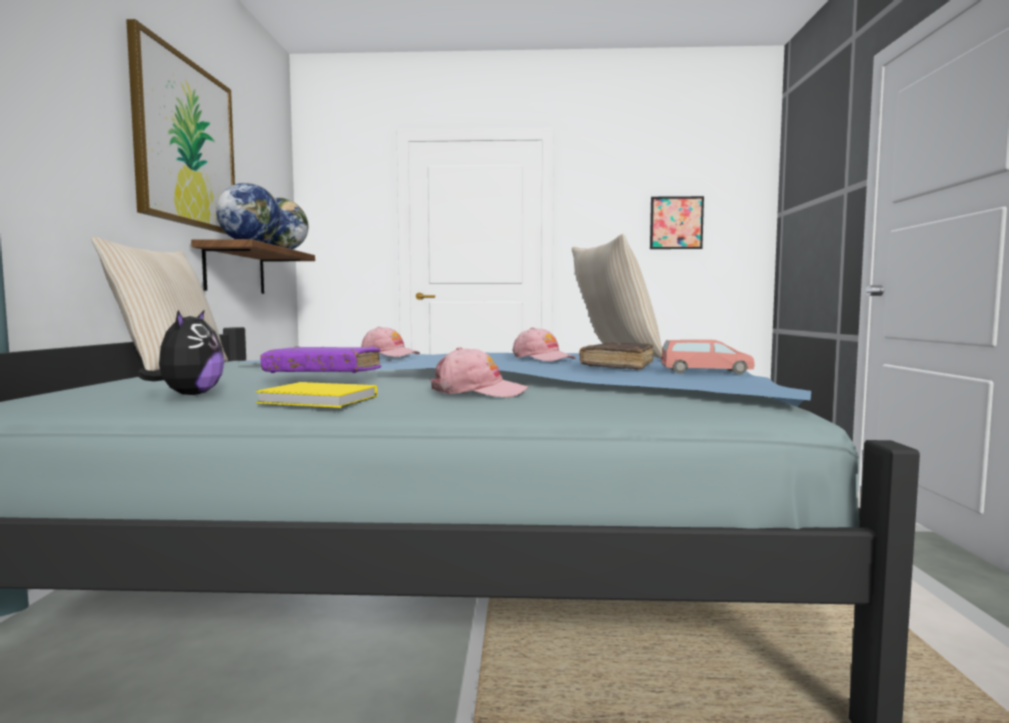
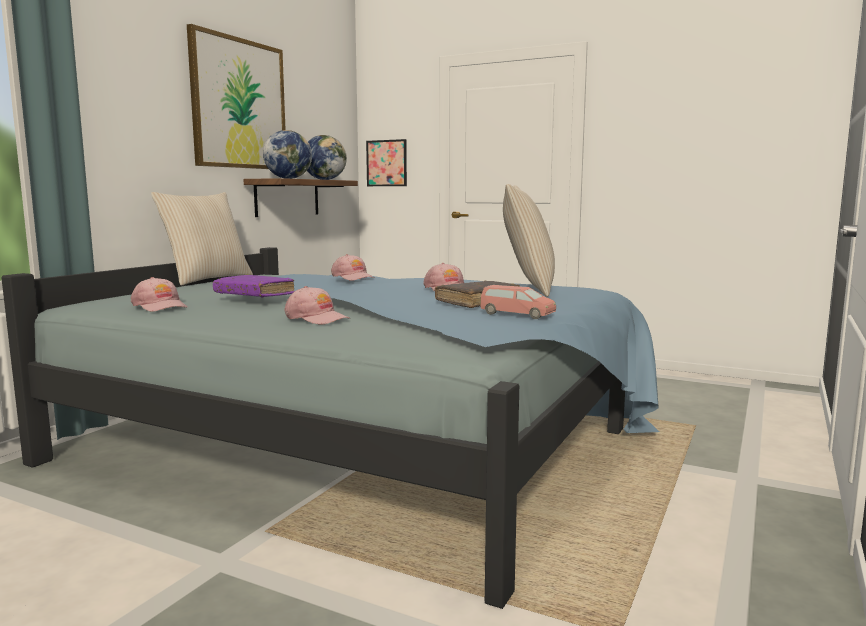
camera: 25 degrees right, 5 degrees up
plush toy [137,310,224,395] -> pink cap [131,277,187,312]
yellow book [256,382,377,408] -> none
picture [650,196,704,249] -> picture moved to [366,139,407,186]

